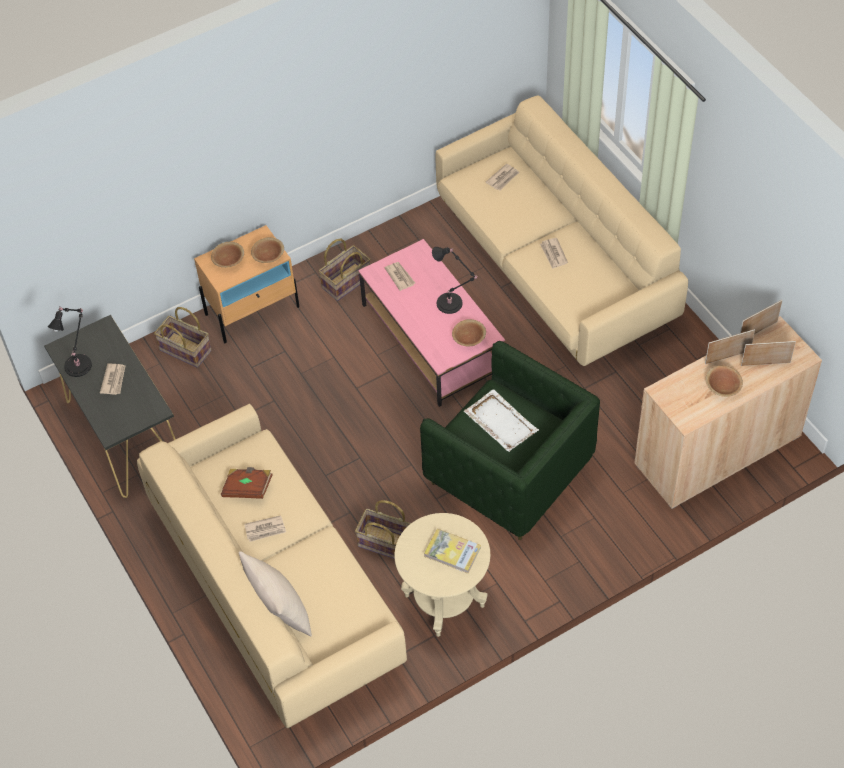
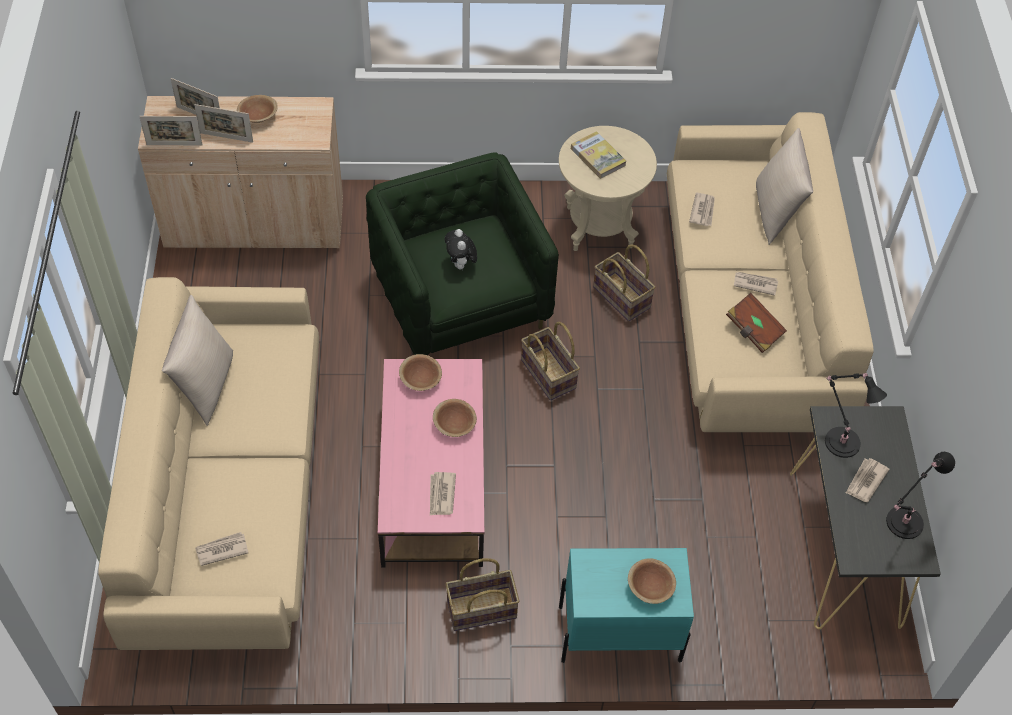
camera: 155 degrees left, 0 degrees up
basket [154,307,211,368] -> basket moved to [521,322,580,400]
beige nightstand [194,225,299,343] -> turquoise nightstand [559,548,694,663]
brown bowl [251,237,284,263] -> brown bowl moved to [433,399,477,437]
black table lamp [432,247,478,314] -> black table lamp moved to [825,373,887,458]
white tray [464,389,539,452] -> plush toy [445,229,477,270]
newspaper [540,238,568,269] -> newspaper moved to [689,193,715,226]
none -> beige pillow [162,295,233,426]

